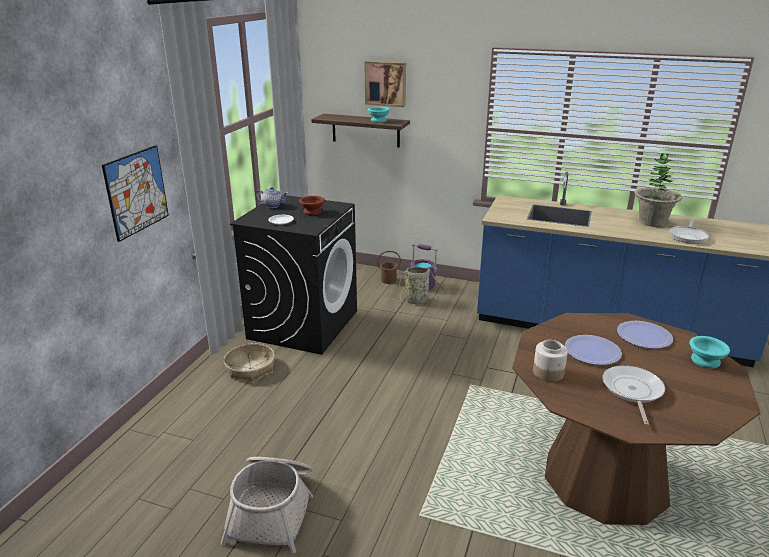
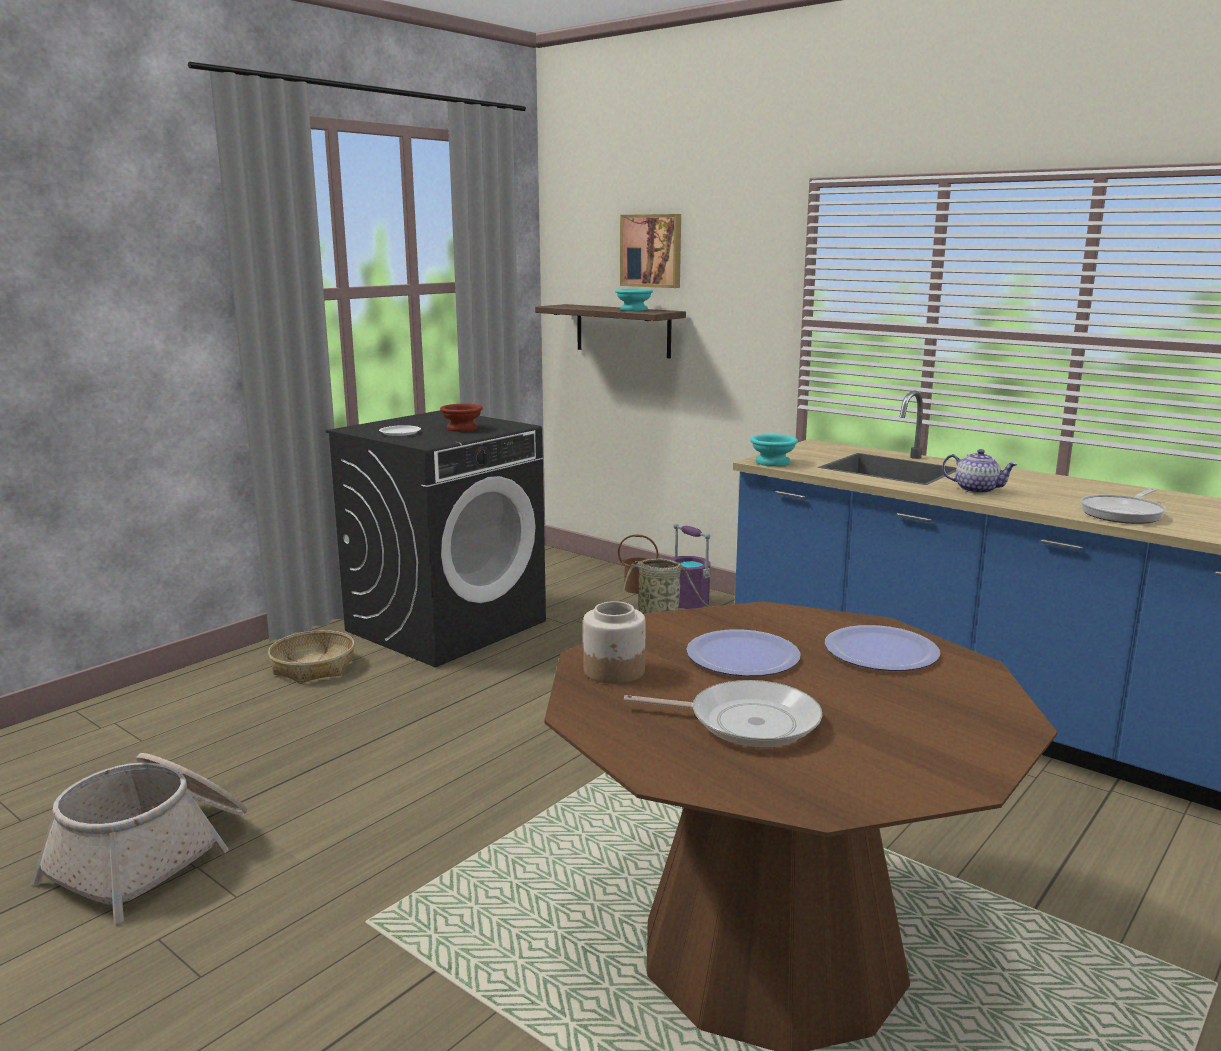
camera: 20 degrees right, 10 degrees down
picture [102,145,169,242] -> none
teapot [256,187,288,208] -> teapot moved to [942,449,1018,494]
frying pan [603,365,665,426] -> frying pan turned 75 degrees clockwise [624,680,822,747]
potted plant [634,153,682,227] -> none
turquoise bowl [689,336,730,369] -> turquoise bowl moved to [750,434,798,466]

